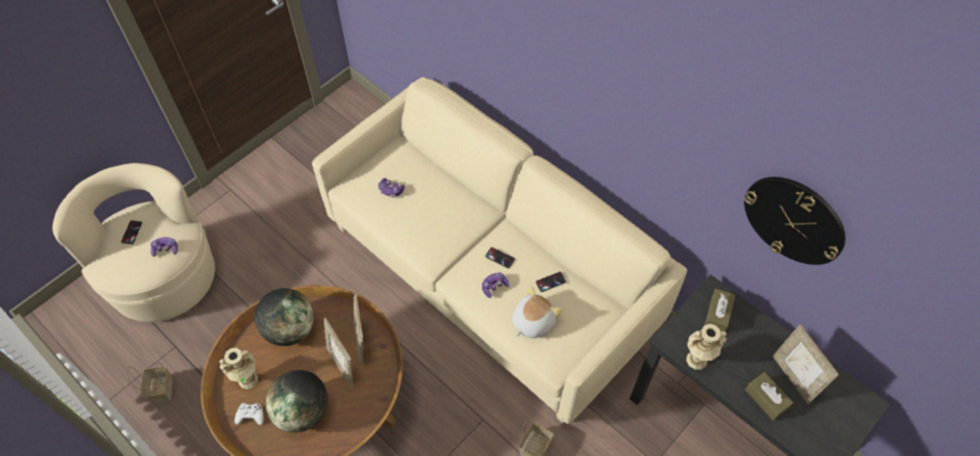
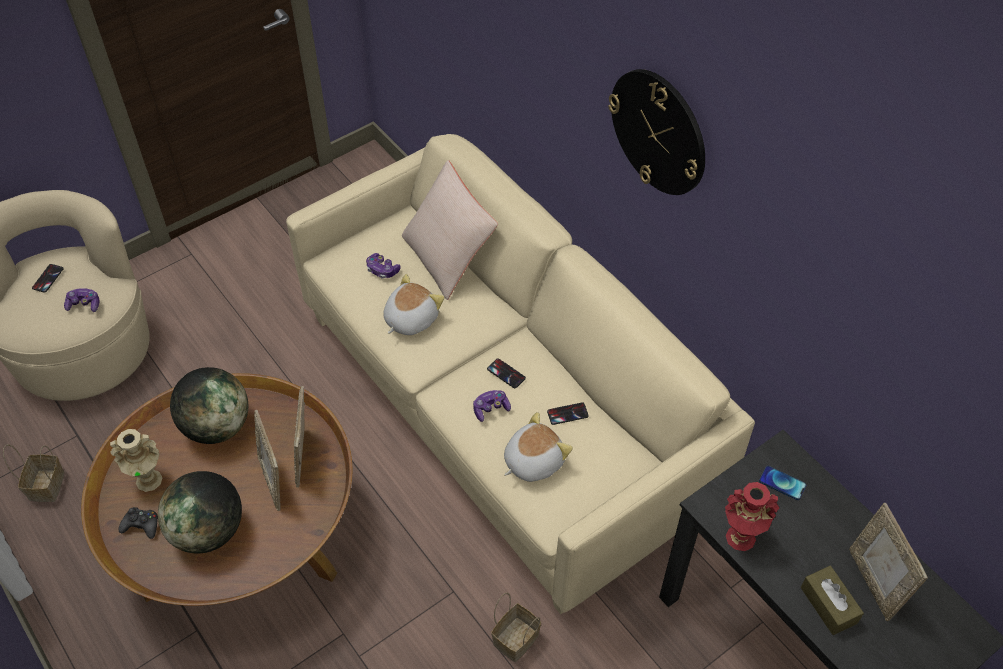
camera: 10 degrees right, 5 degrees down
white game controller [234,403,263,425] -> black game controller [118,507,158,539]
beige vase [686,324,727,370] -> red vase [725,482,779,551]
brown tissue box [705,289,735,332] -> phone [759,466,806,500]
wall clock [744,177,845,265] -> wall clock moved to [608,69,705,195]
none -> plush toy [383,274,444,335]
none -> beige pillow [402,160,498,300]

